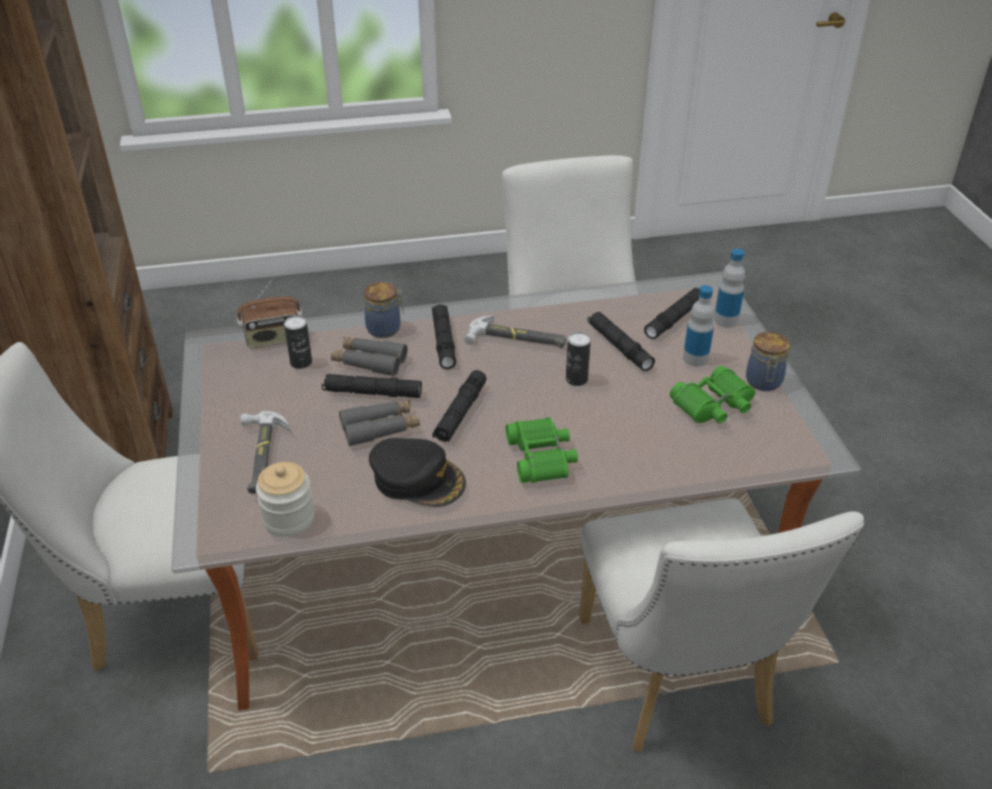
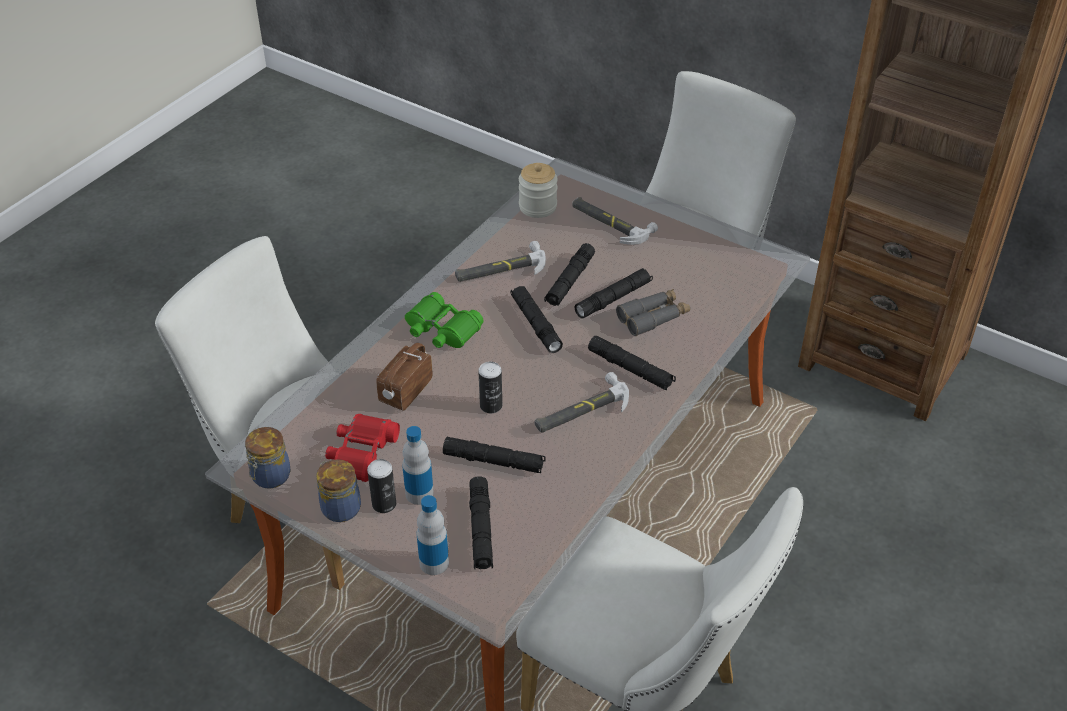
camera: 135 degrees right, 5 degrees up
radio [237,278,303,348] -> radio moved to [376,343,433,411]
can [284,316,312,369] -> can moved to [367,459,396,513]
grey binoculars [339,400,420,446] -> black flashlight [544,243,595,306]
jar [364,282,404,338] -> jar moved to [245,427,290,489]
black cap [369,438,466,507] -> hammer [455,241,546,282]
green binoculars [670,366,755,423] -> red binoculars [325,414,400,482]

